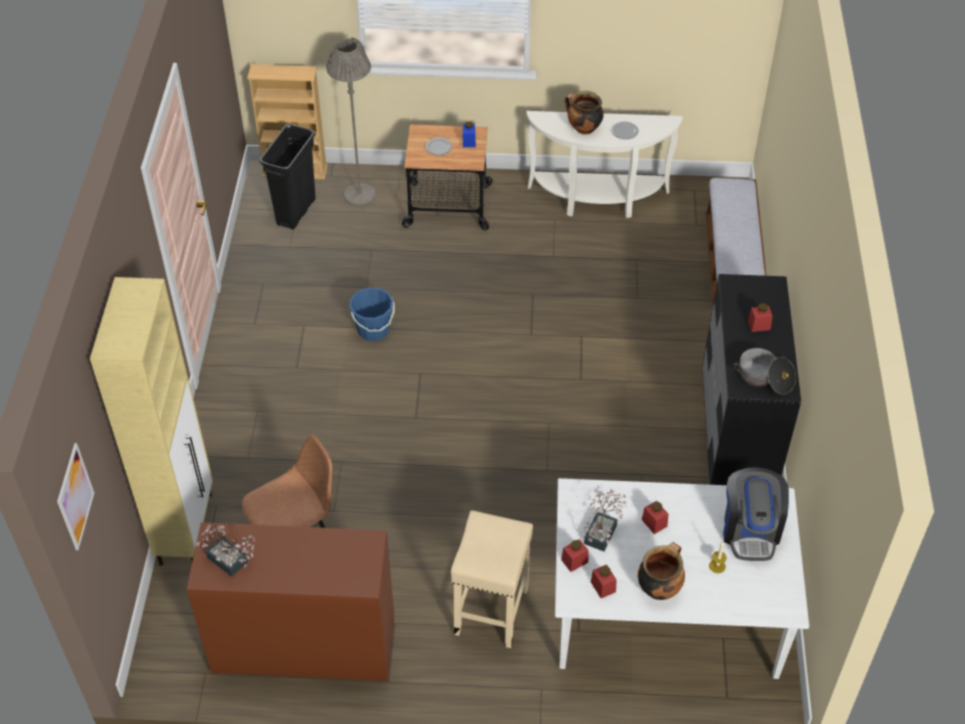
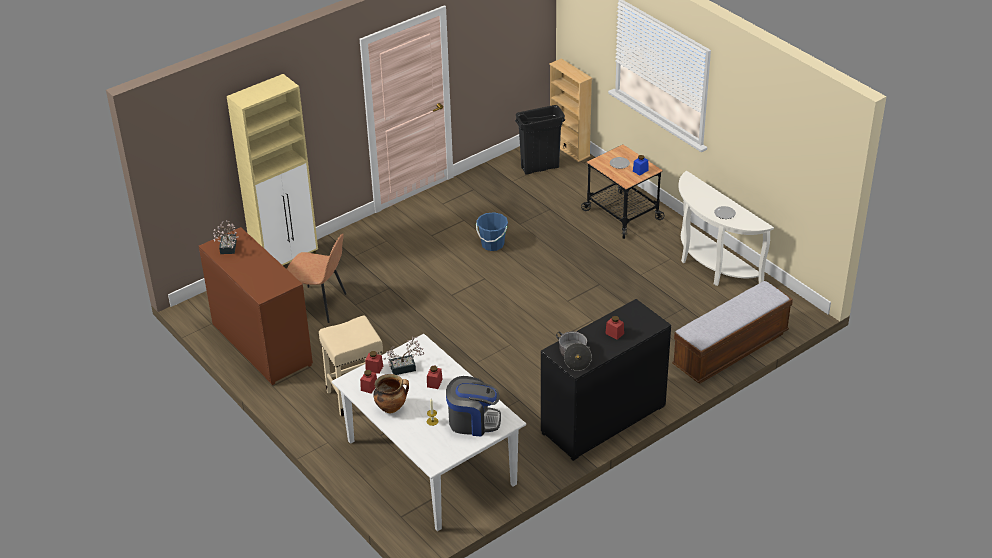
camera: 50 degrees right, 10 degrees down
picture [57,443,94,550] -> none
grey floor lamp [326,38,376,206] -> none
cooking pot [565,91,604,135] -> none
coffee machine [723,467,789,561] -> coffee machine turned 135 degrees counterclockwise [446,376,501,436]

